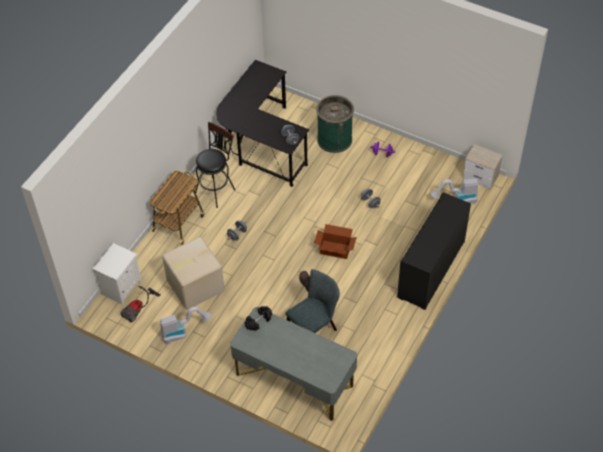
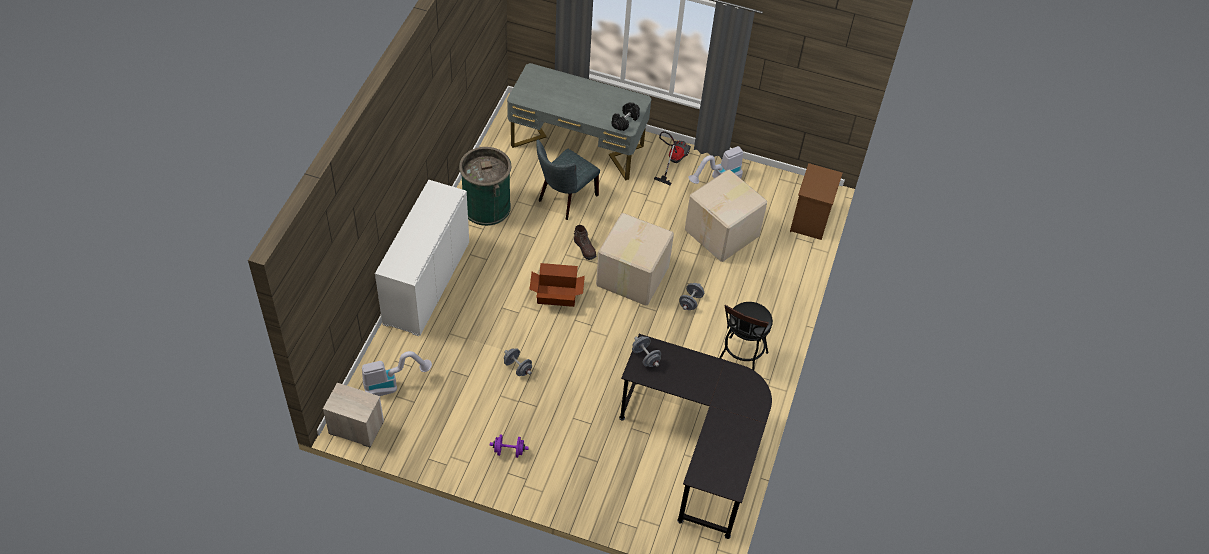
camera: 165 degrees right, 0 degrees up
white nightstand [93,243,142,306] -> brown nightstand [790,163,842,240]
vacuum cleaner [120,286,160,322] -> vacuum cleaner moved to [654,131,691,185]
cart [150,171,204,245] -> none
green trash can [316,95,354,153] -> green trash can moved to [459,147,511,226]
black cabinet [397,192,471,310] -> white cabinet [375,180,469,336]
none -> cardboard box [596,213,674,306]

